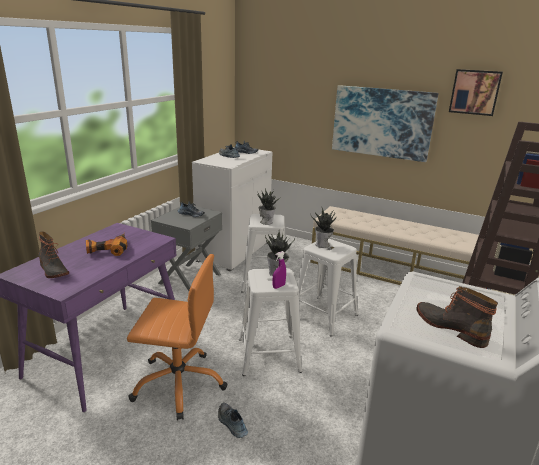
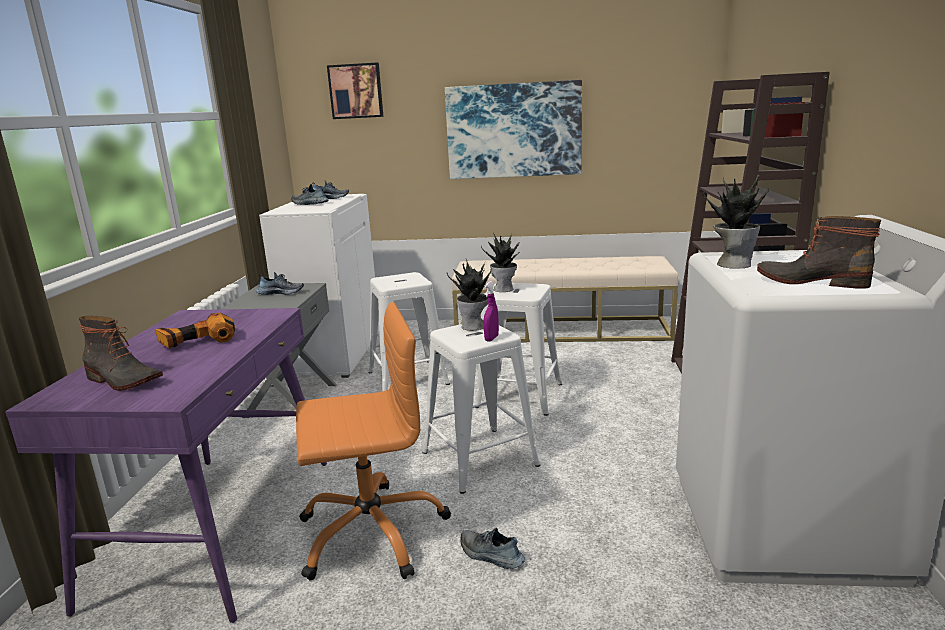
camera: 20 degrees left, 5 degrees down
potted plant [257,188,282,225] -> potted plant moved to [703,175,769,269]
picture [449,69,503,116] -> picture moved to [327,63,383,119]

